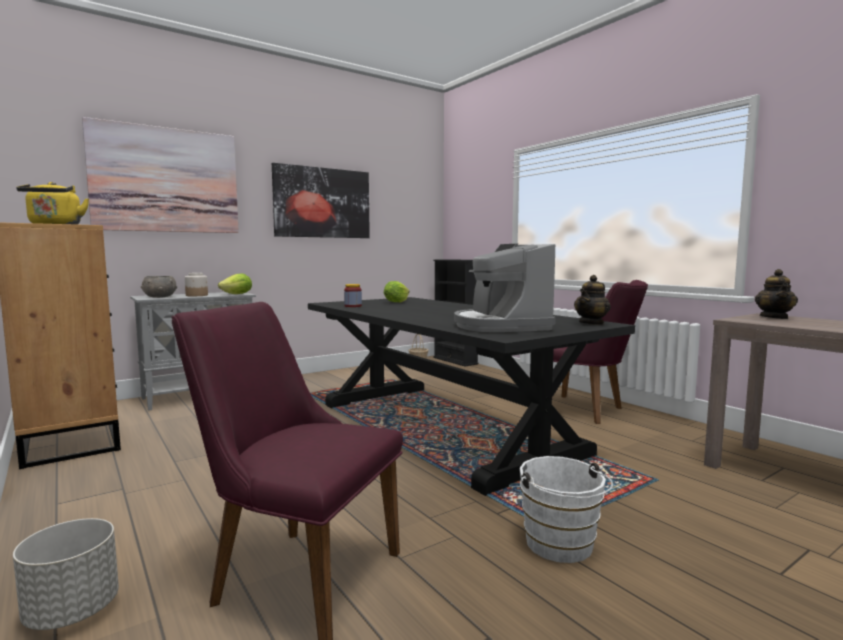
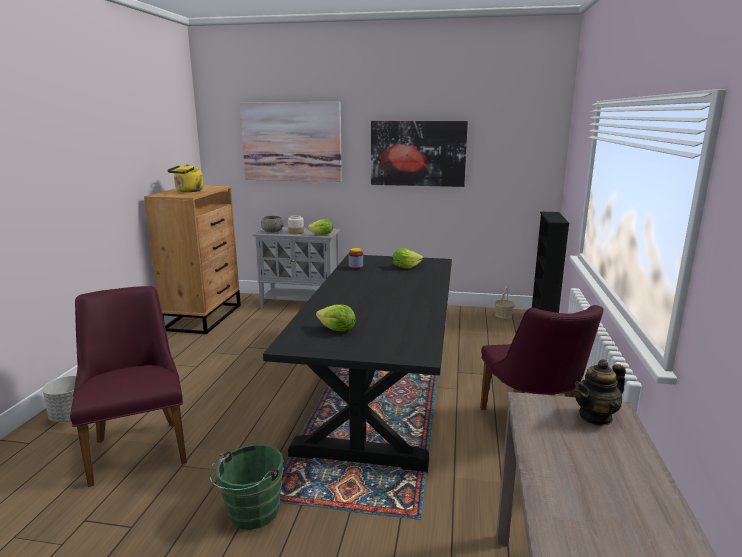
camera: 45 degrees right, 10 degrees up
coffee machine [454,244,556,332] -> lettuce [316,304,356,331]
white bucket [520,456,613,563] -> green bucket [209,444,283,530]
teapot [574,275,611,325] -> none

